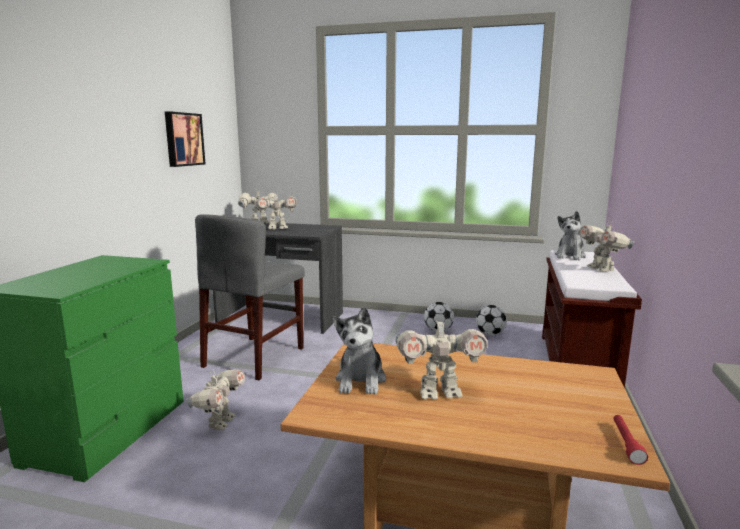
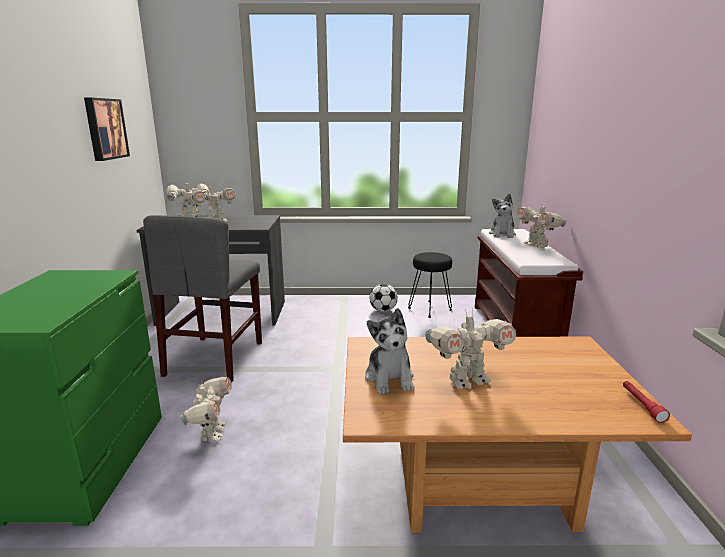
camera: 15 degrees left, 5 degrees up
football [476,305,507,336] -> black stool [408,252,452,318]

